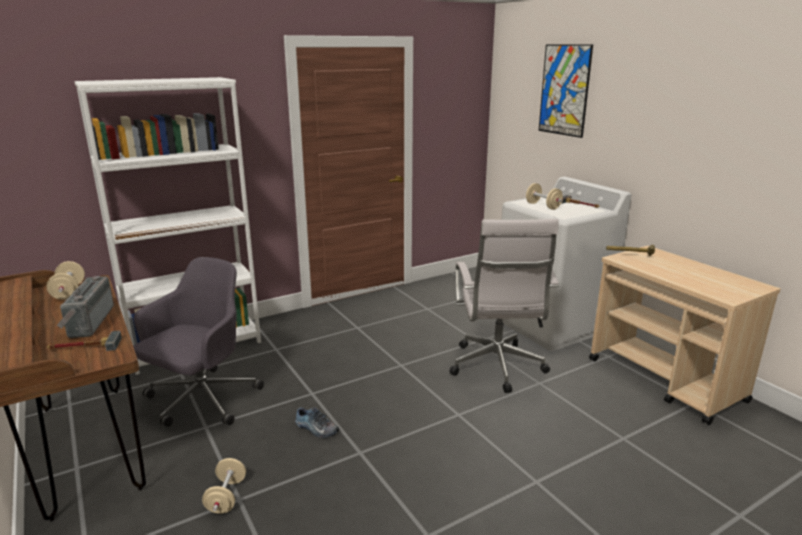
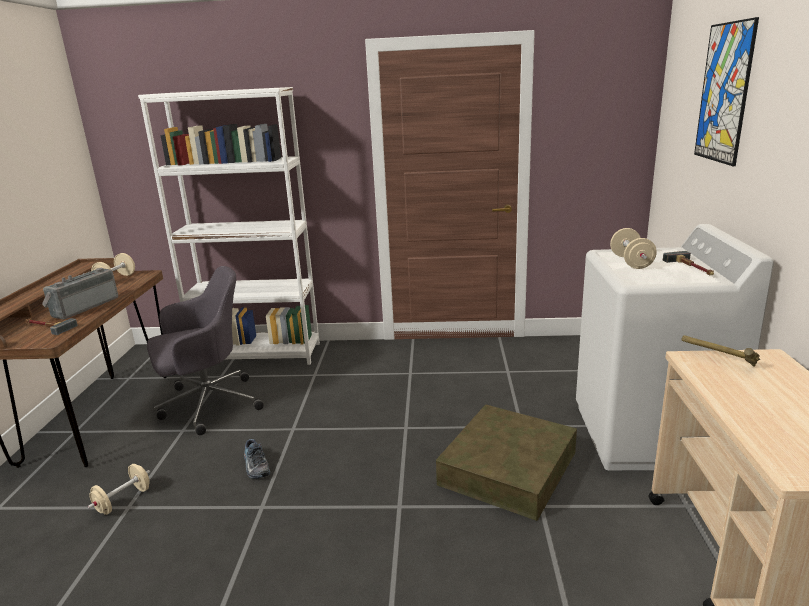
camera: 35 degrees right, 0 degrees up
white office chair [449,219,559,393] -> brown storage box [436,404,577,521]

